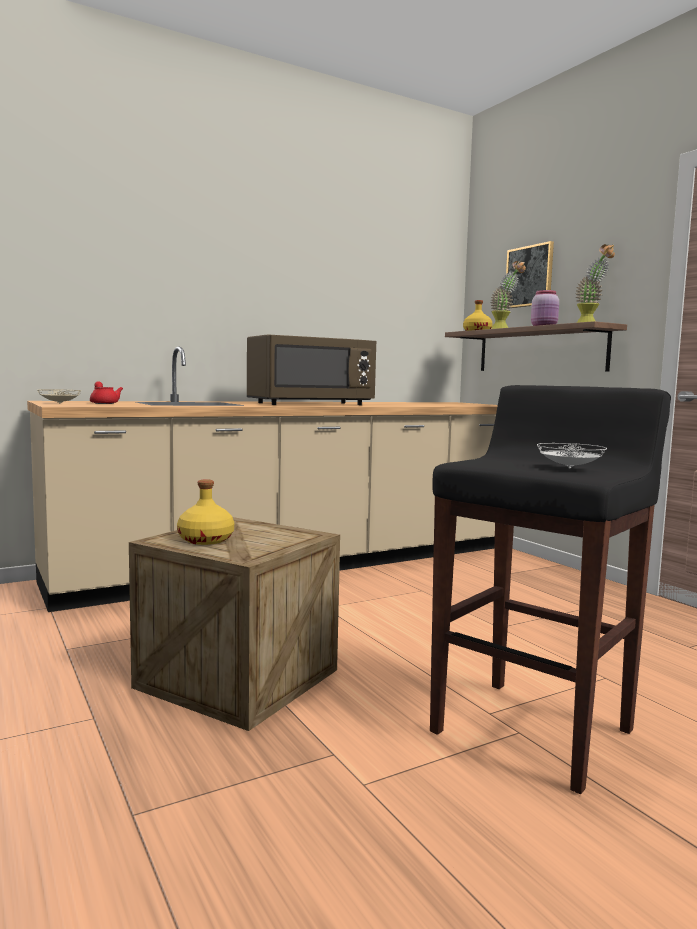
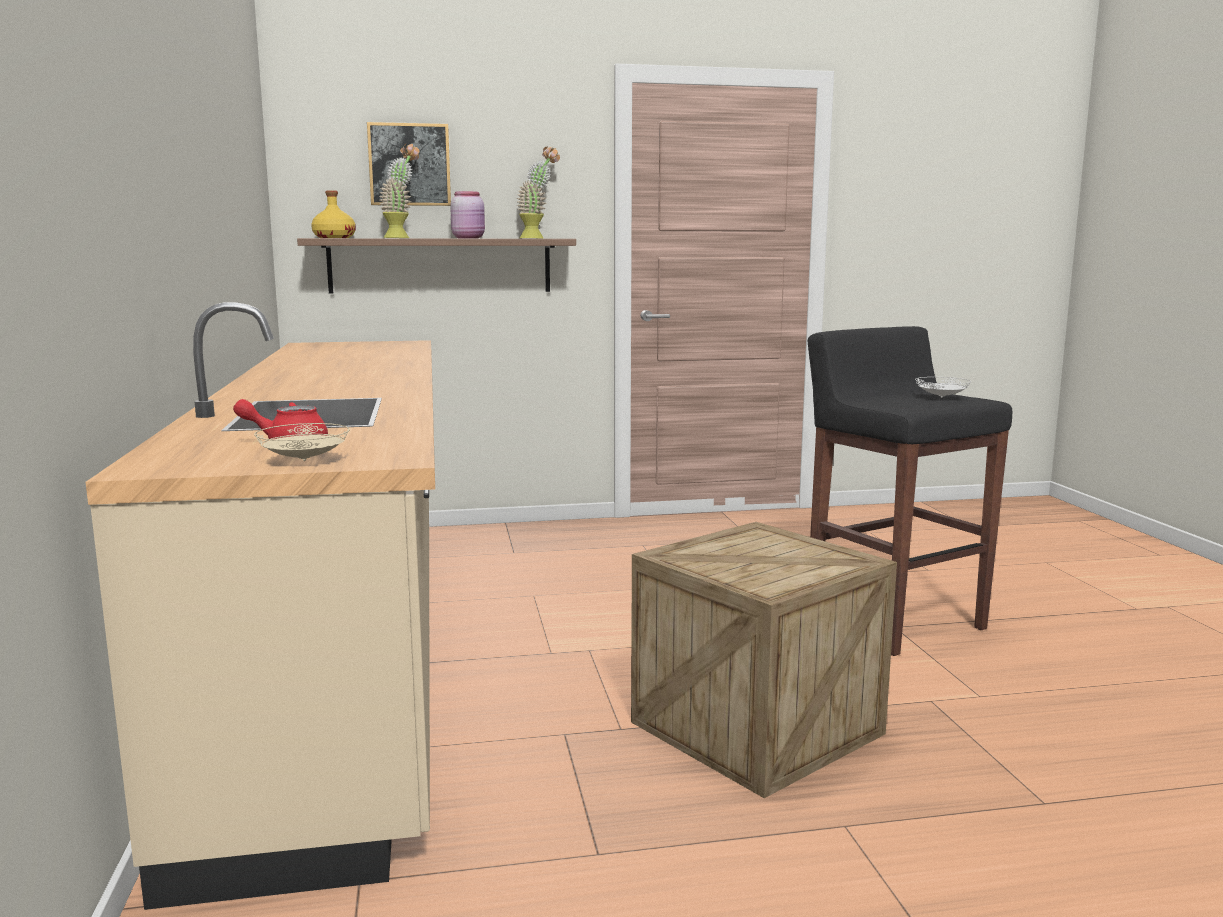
camera: 70 degrees left, 5 degrees up
yellow bottle [177,480,234,545] -> none
brown microwave [247,334,376,405] -> none

